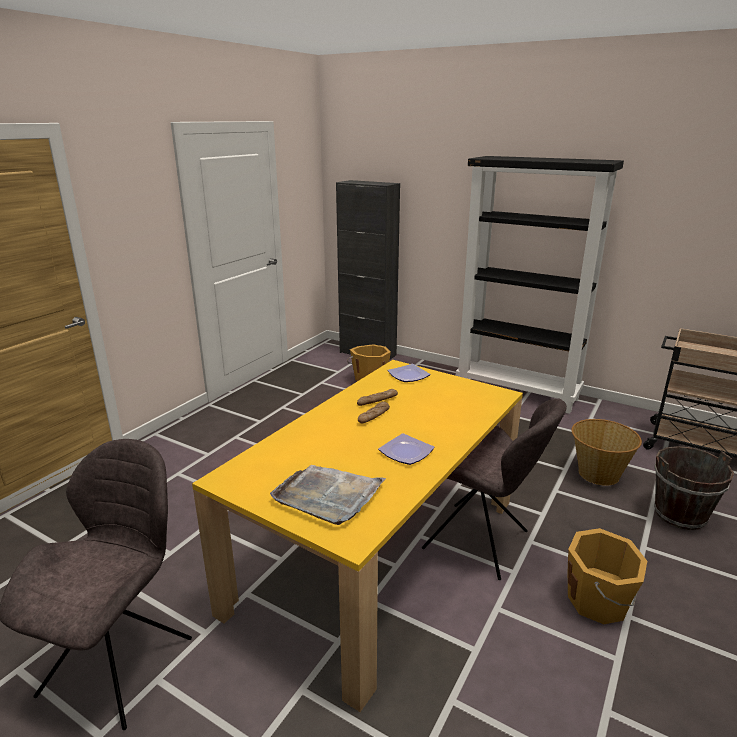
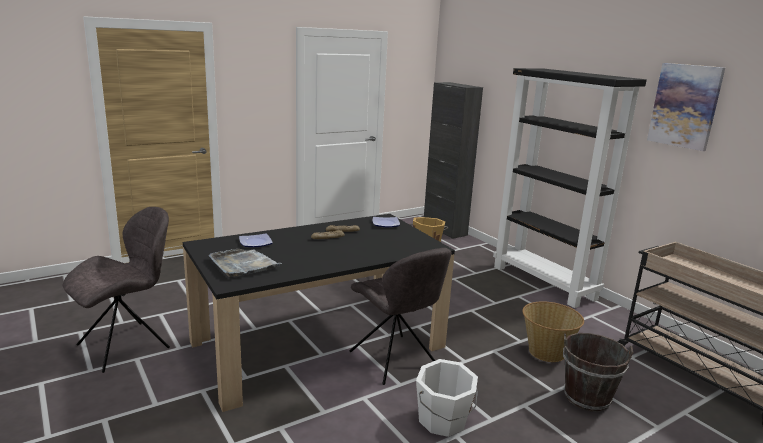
camera: 25 degrees right, 5 degrees down
yellow dining table [192,360,523,712] -> black dining table [183,214,455,412]
plate [378,433,435,465] -> plate moved to [239,234,273,247]
orange bucket [568,528,647,624] -> white bucket [416,359,478,437]
none -> picture [647,63,725,151]

